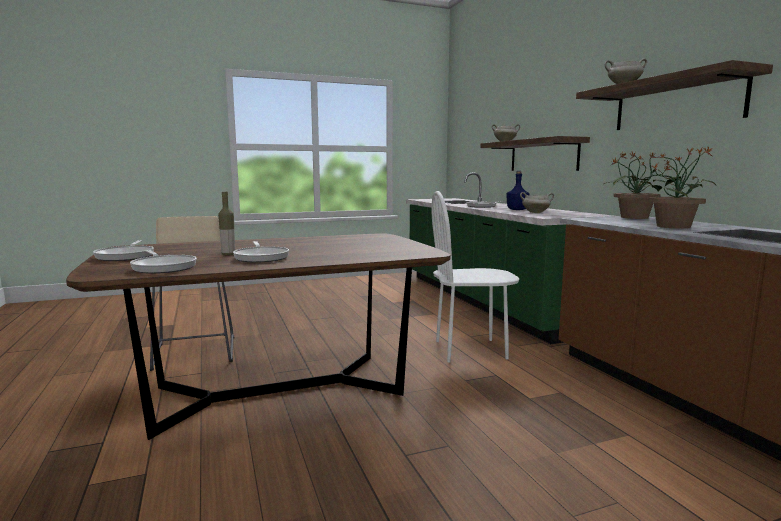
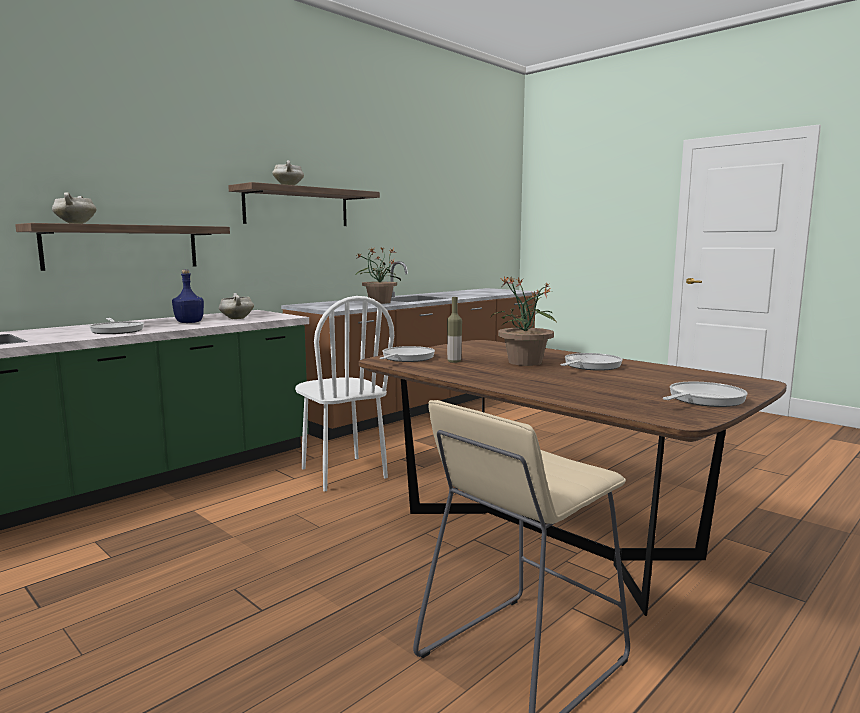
camera: 115 degrees left, 0 degrees up
frying pan [130,250,197,274] -> frying pan moved to [380,346,435,362]
bottle [218,192,235,255] -> bottle moved to [447,297,462,363]
potted plant [604,152,673,219] -> potted plant moved to [491,276,558,366]

